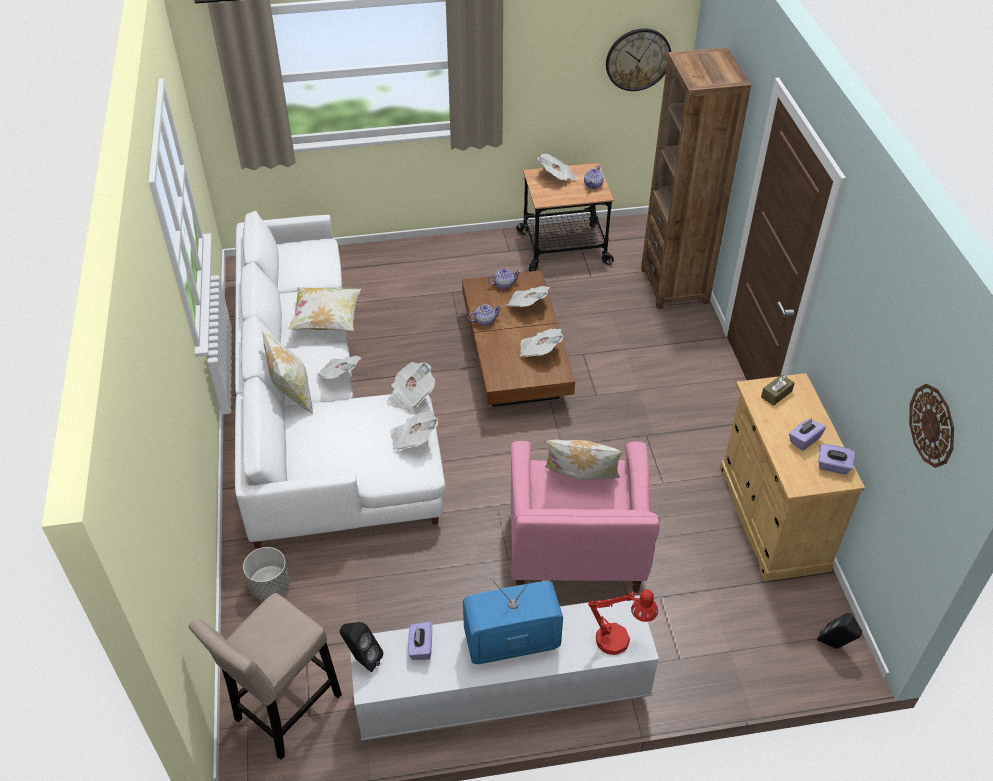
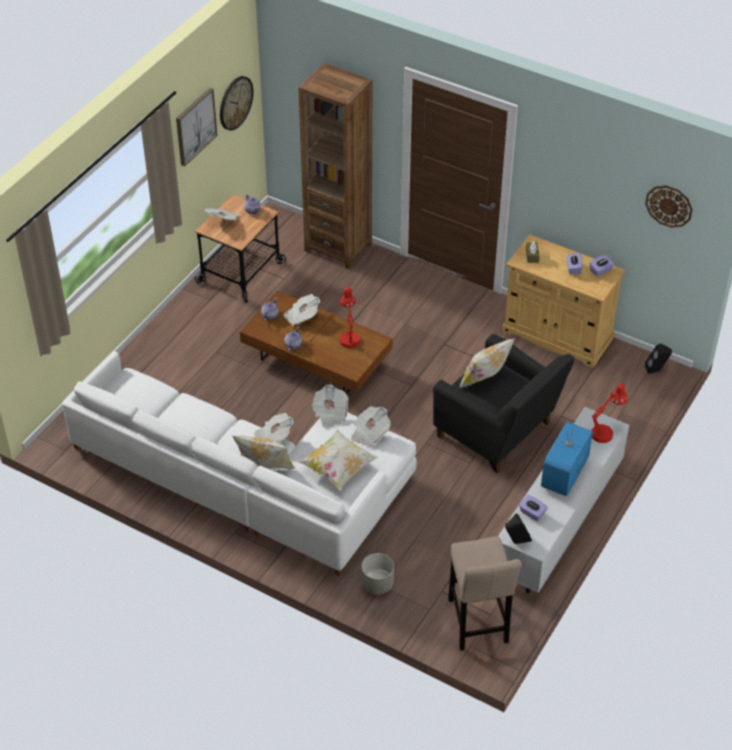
camera: 50 degrees left, 0 degrees up
pillow [287,287,361,331] -> pillow moved to [298,430,378,491]
pink armchair [511,441,660,593] -> black armchair [433,334,574,473]
newspaper [519,329,563,357] -> red table lamp [340,287,360,348]
none -> picture [176,88,217,167]

